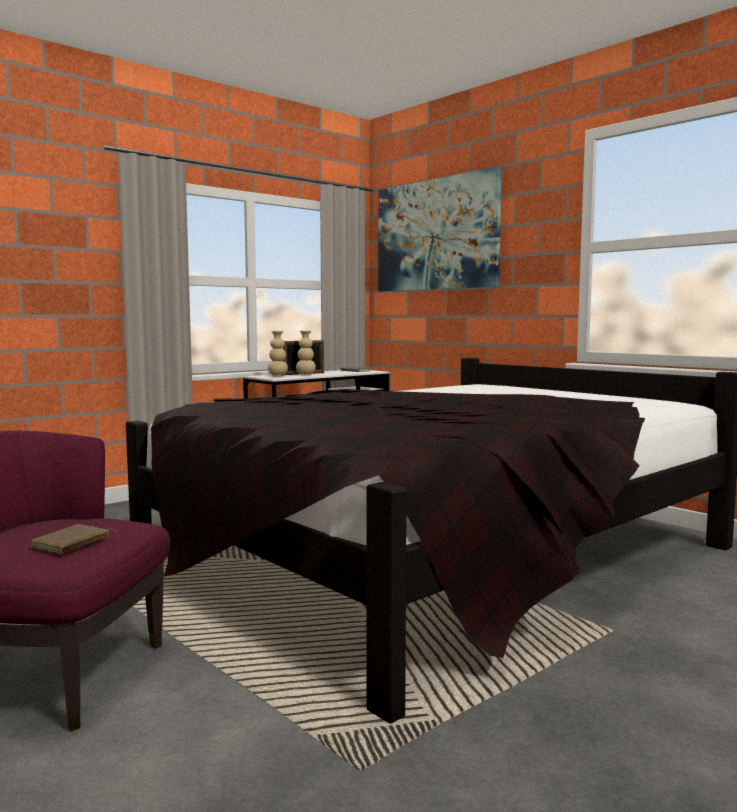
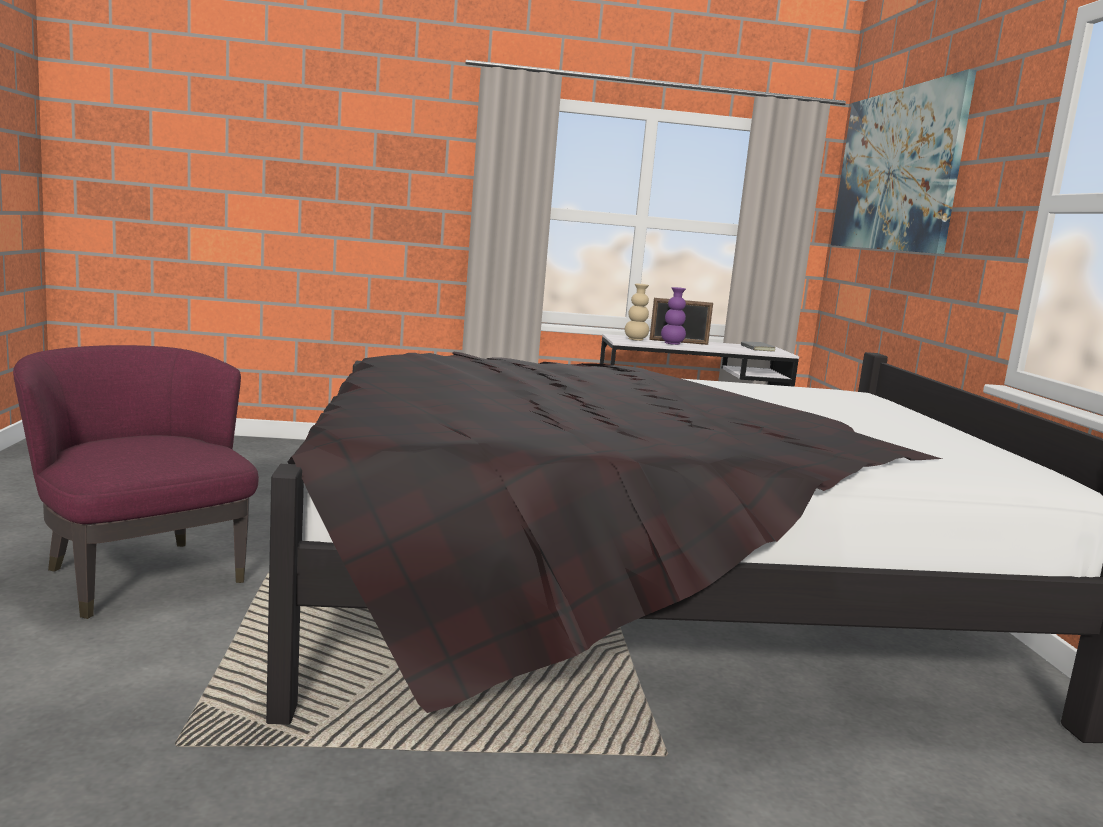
camera: 35 degrees right, 5 degrees up
brown book [31,524,118,554] -> none
beige vase [296,330,316,376] -> purple vase [661,287,686,345]

